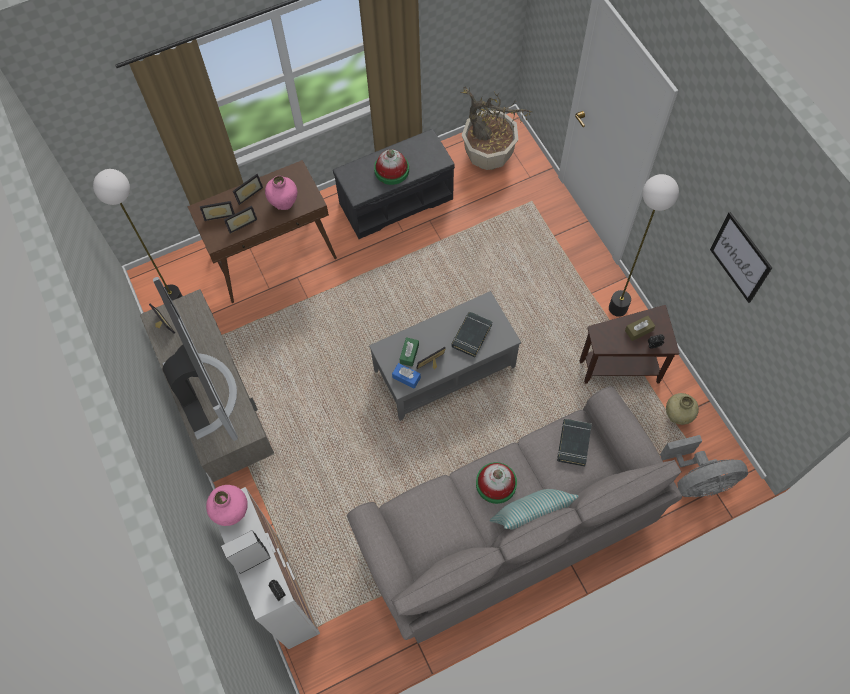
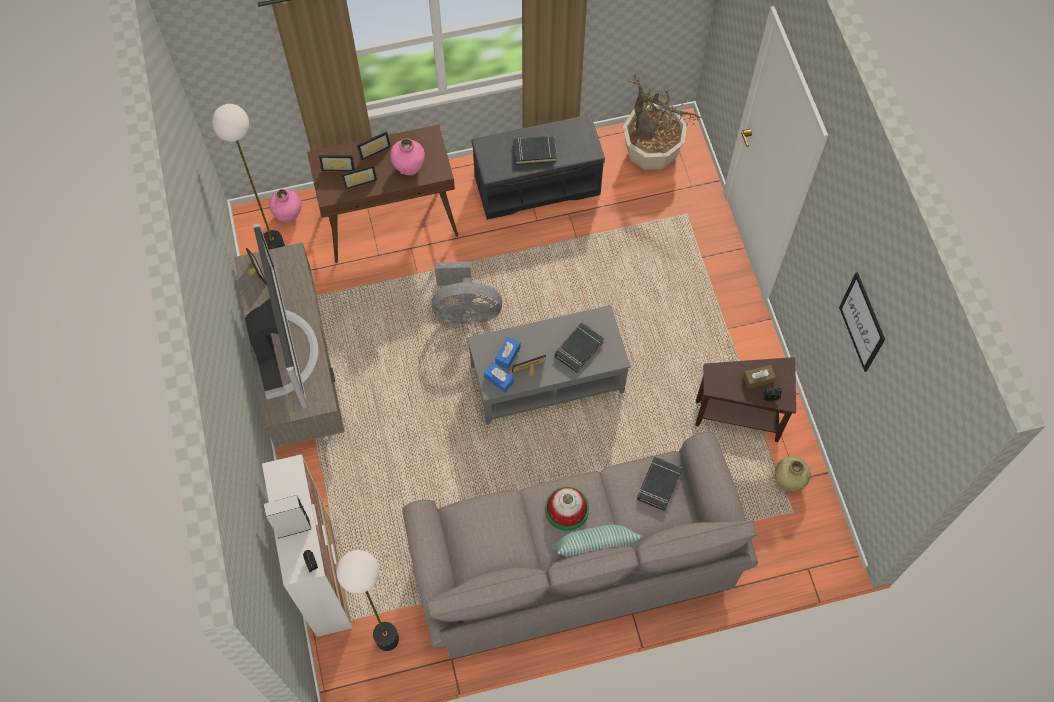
camera: 10 degrees right, 0 degrees up
pink vase [206,485,248,526] -> pink vase moved to [269,189,302,223]
hat [374,149,409,185] -> black book [513,136,557,165]
green tissue box [399,337,419,367] -> blue tissue box [495,337,520,369]
floor lamp [609,174,679,317] -> floor lamp moved to [336,550,399,651]
grey fan [660,435,748,497] -> grey fan moved to [432,262,502,324]

